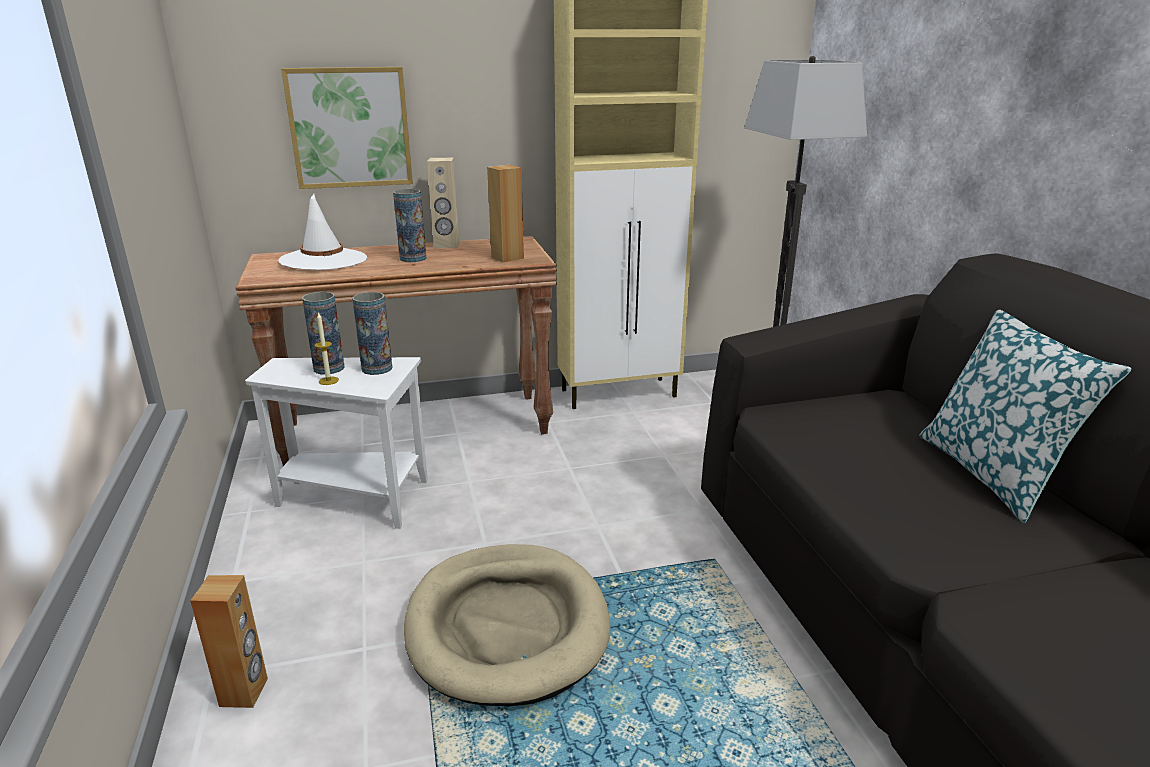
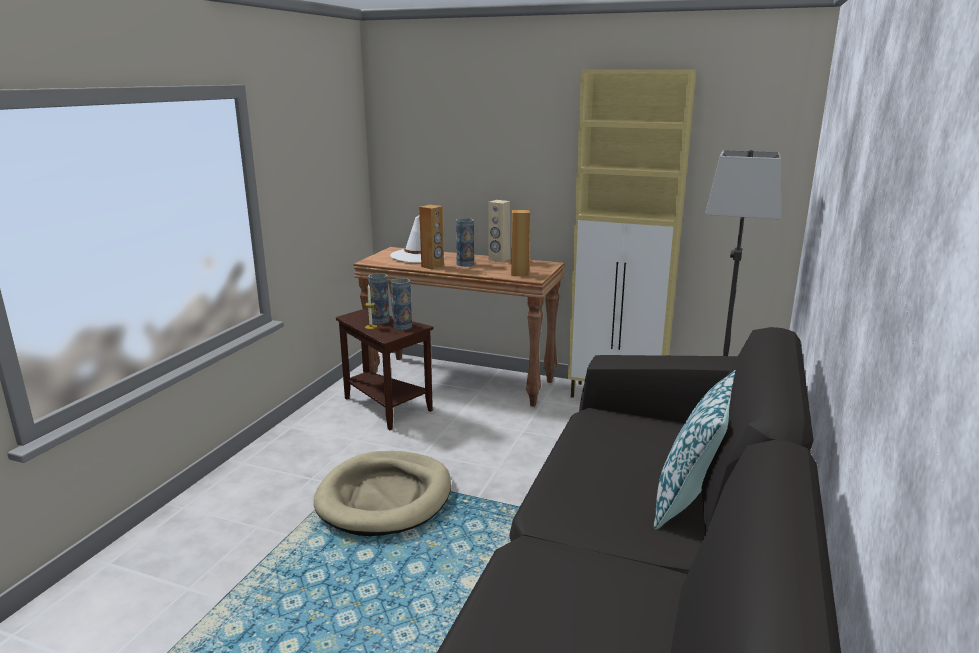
camera: 35 degrees right, 5 degrees down
brown speaker [190,575,268,708] -> brown speaker moved to [419,204,444,270]
white side table [245,357,428,529] -> brown side table [336,309,434,430]
picture [281,67,413,189] -> none

